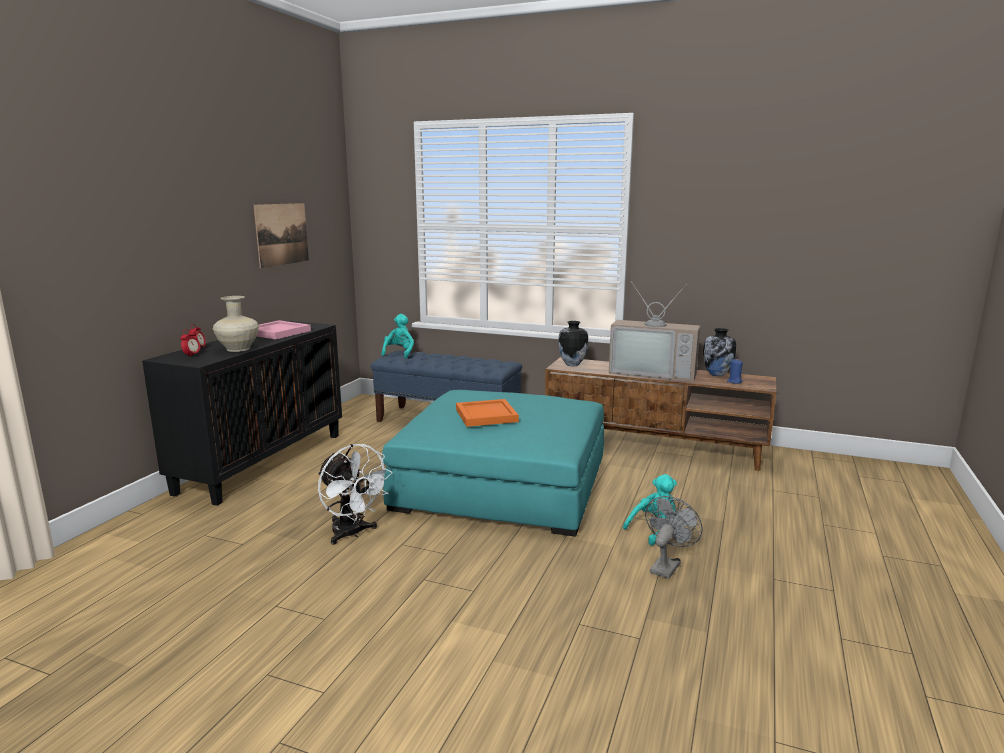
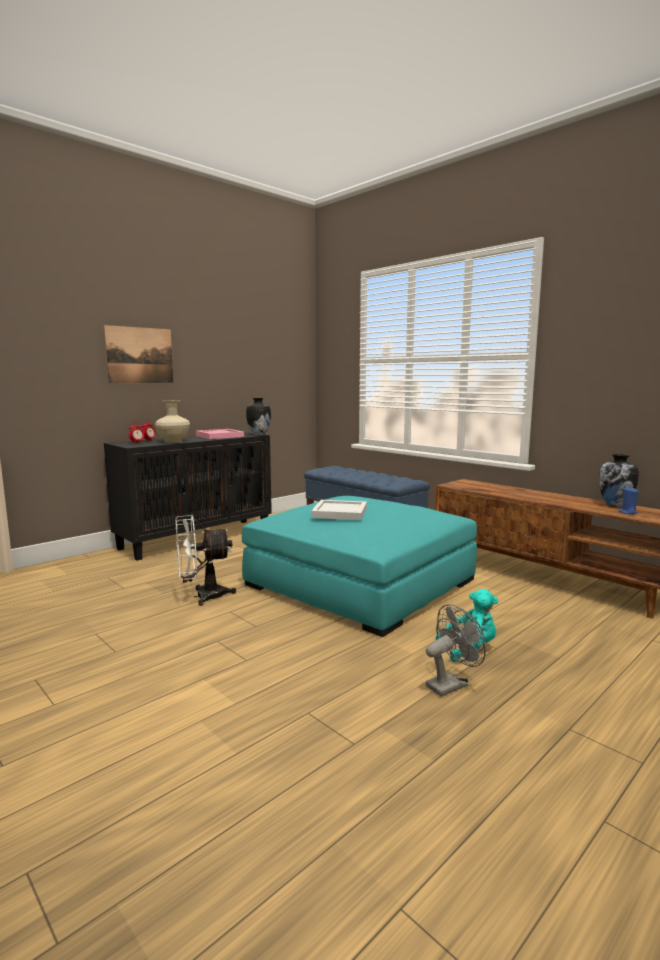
camera: 25 degrees right, 5 degrees down
picture [254,203,309,268] -> picture moved to [104,325,173,383]
white fan [318,444,393,545] -> white fan turned 90 degrees clockwise [176,515,236,606]
turquoise plush toy [381,314,414,358] -> none
orange tray [456,399,519,427] -> white tray [311,500,367,520]
vase [558,321,588,366] -> vase moved to [246,398,271,435]
television [609,281,701,382] -> none

